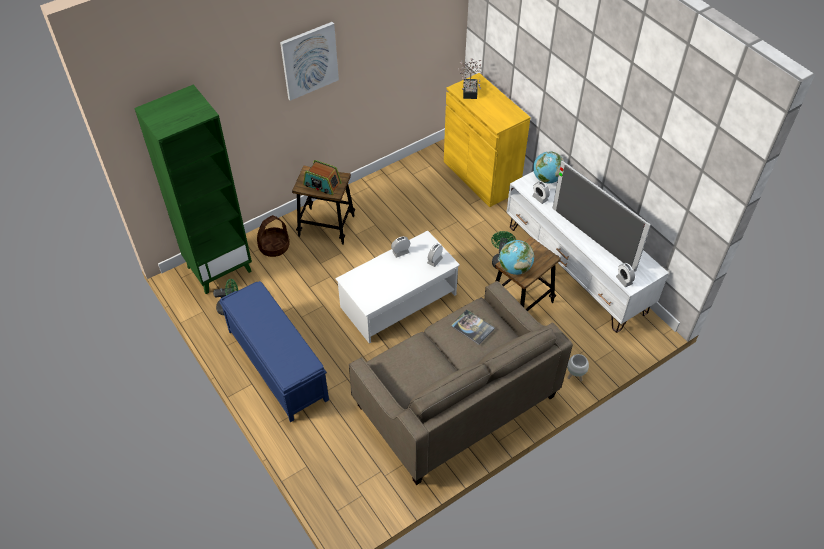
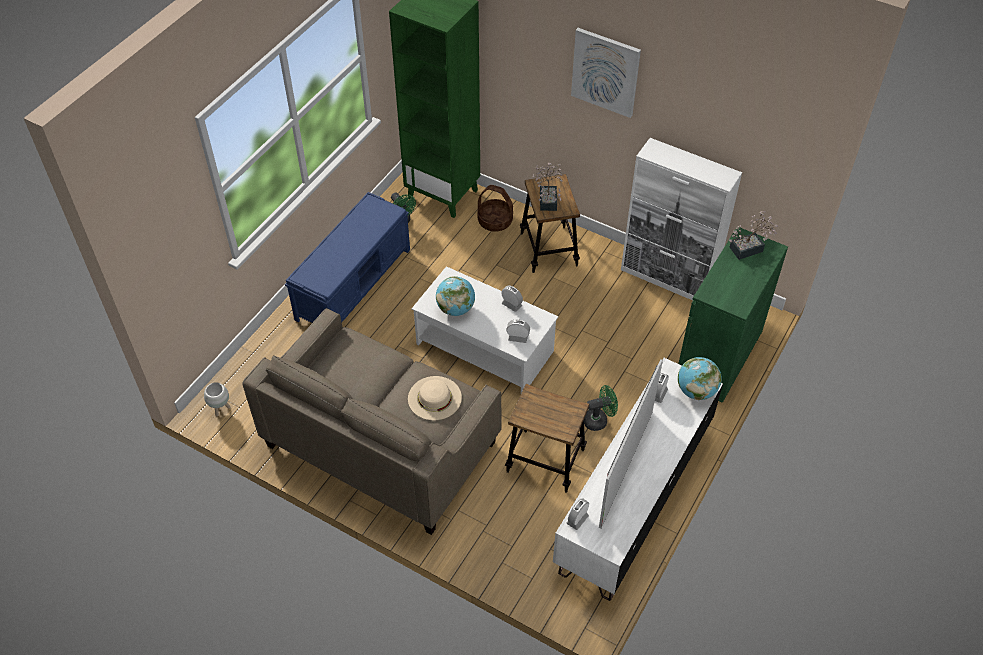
camera: 65 degrees right, 0 degrees up
radio [303,160,342,195] -> potted plant [533,163,563,211]
yellow cabinet [444,73,531,207] -> green cabinet [678,227,788,403]
book [451,309,495,345] -> beige hat [408,376,462,420]
globe [499,240,534,275] -> globe moved to [436,276,475,316]
white planter [567,354,589,381] -> white planter moved to [204,382,230,416]
none -> white cabinet [621,138,742,300]

